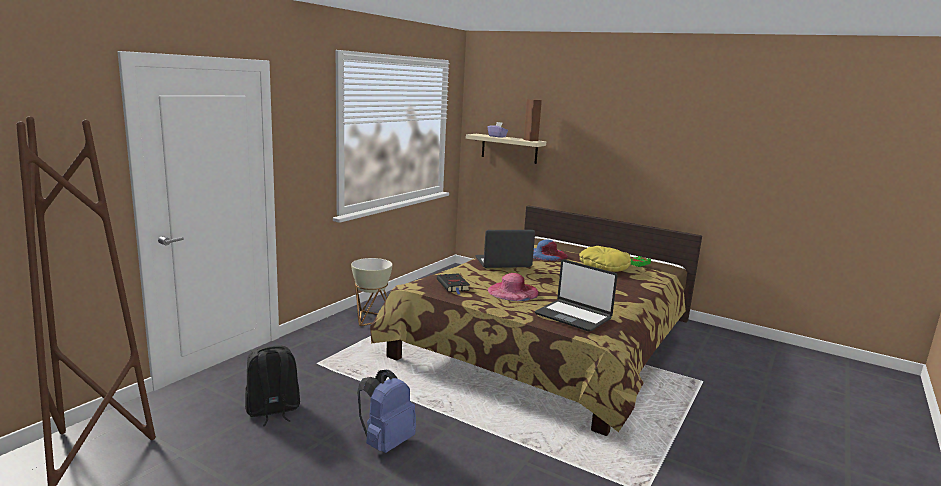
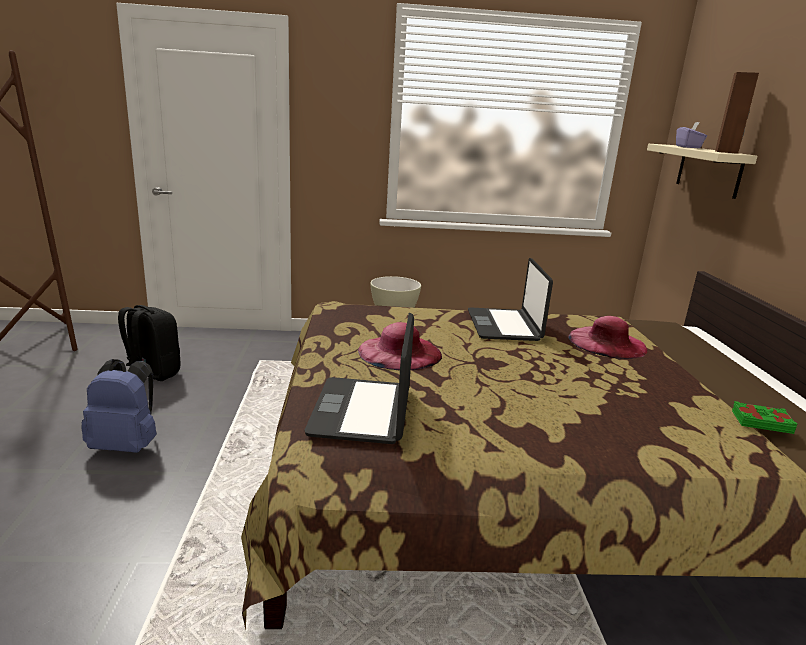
camera: 55 degrees right, 5 degrees up
black book [437,274,470,294] -> none
laptop [476,230,535,268] -> laptop turned 135 degrees counterclockwise [468,258,553,341]
blue hat [533,240,568,261] -> pink hat [568,316,647,359]
yellow pillow [579,246,631,272] -> none

